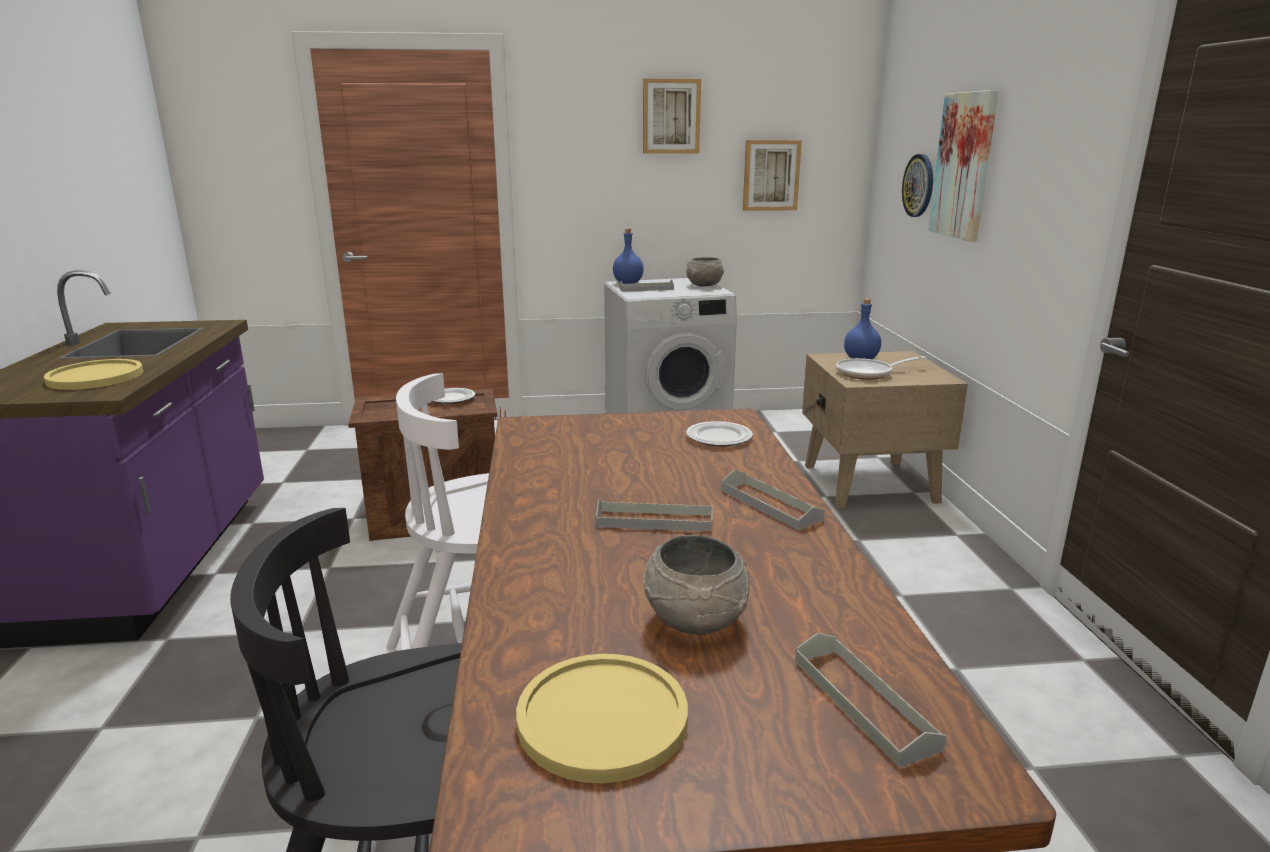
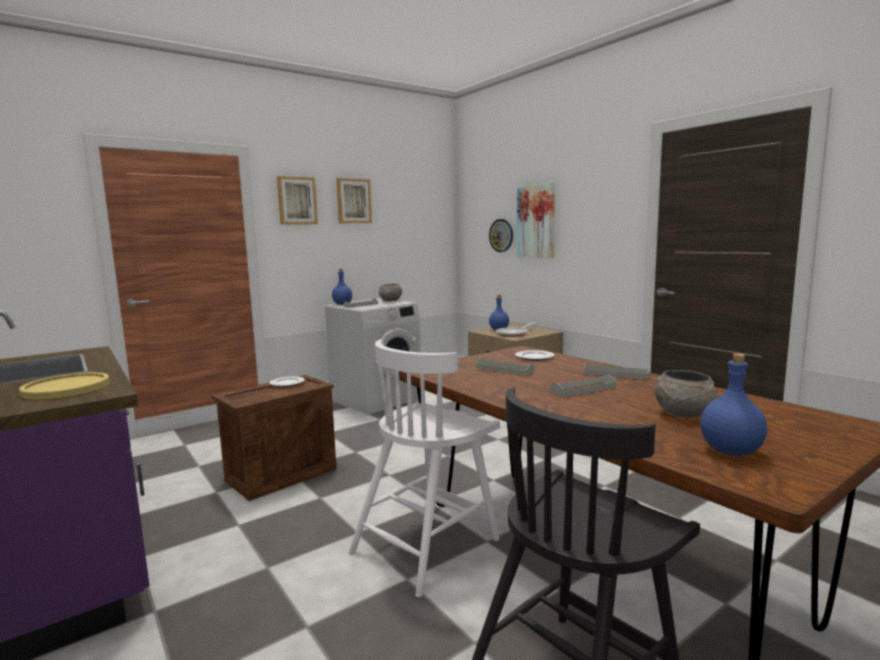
camera: 30 degrees left, 10 degrees down
yellow plate [516,654,688,783] -> blue bottle [700,353,767,456]
picture [743,140,802,211] -> picture moved to [277,176,318,225]
grey tray [795,633,946,767] -> grey tray moved to [476,357,535,376]

